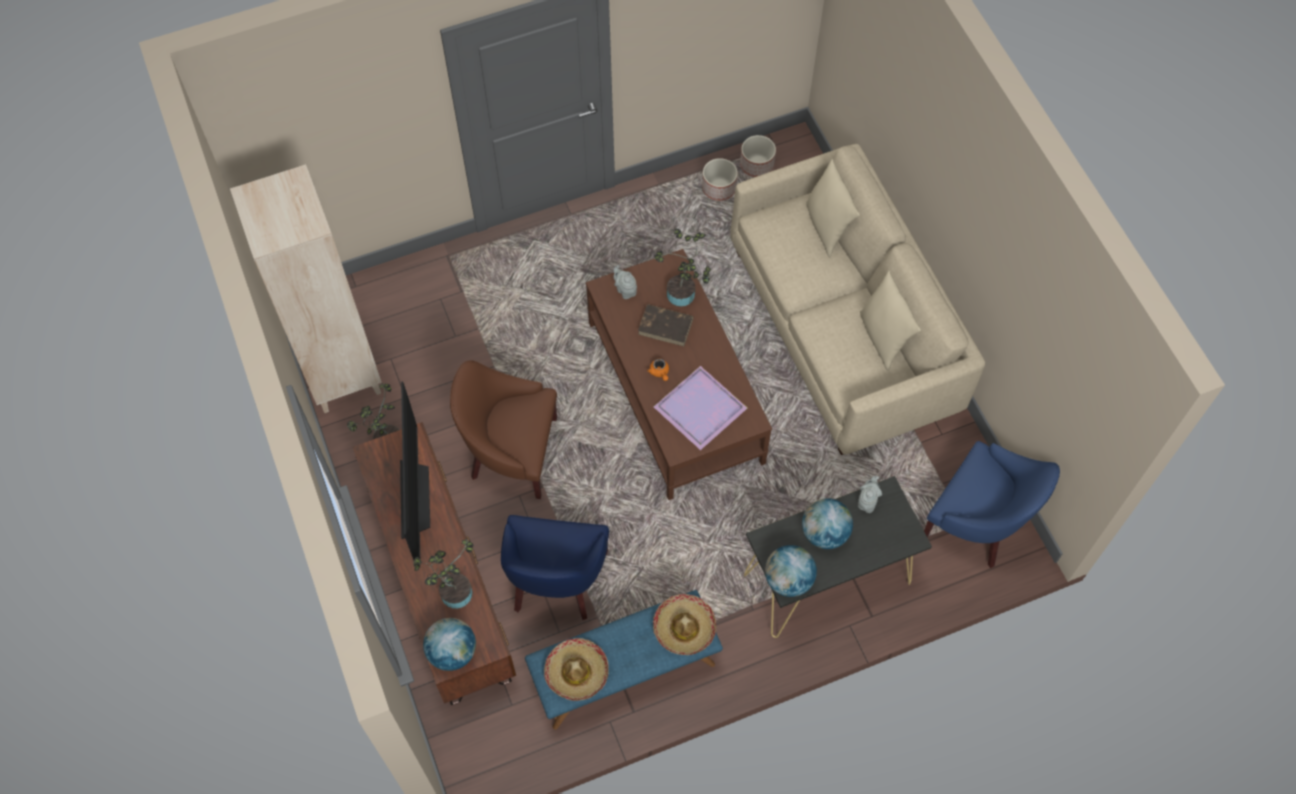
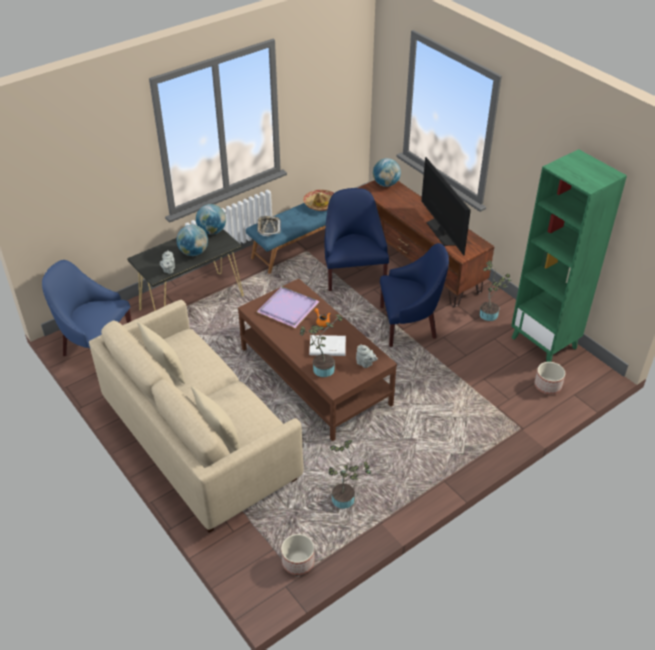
camera: 165 degrees right, 20 degrees down
beige bookcase [230,164,382,413] -> green bookcase [511,149,627,362]
potted plant [413,539,474,609] -> potted plant moved to [329,440,371,509]
brown armchair [450,360,557,499] -> blue armchair [380,243,449,347]
brown book [638,304,694,346] -> white book [309,335,346,356]
hat [653,594,716,655] -> tray [257,216,281,236]
planter [702,158,738,201] -> planter moved to [535,362,565,394]

